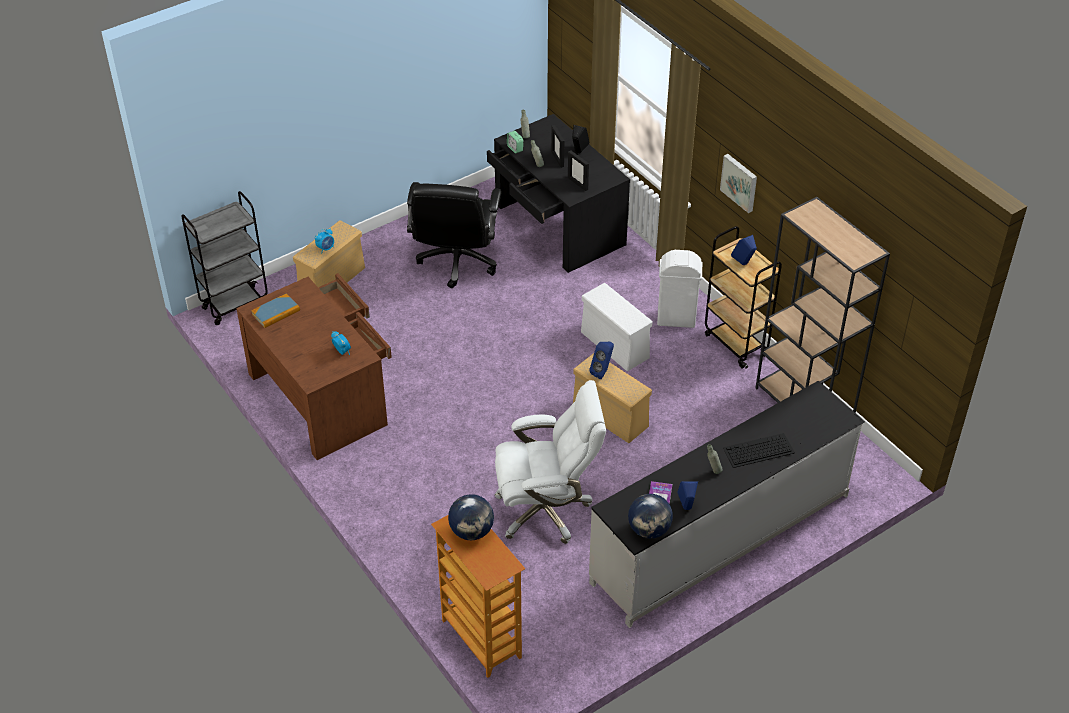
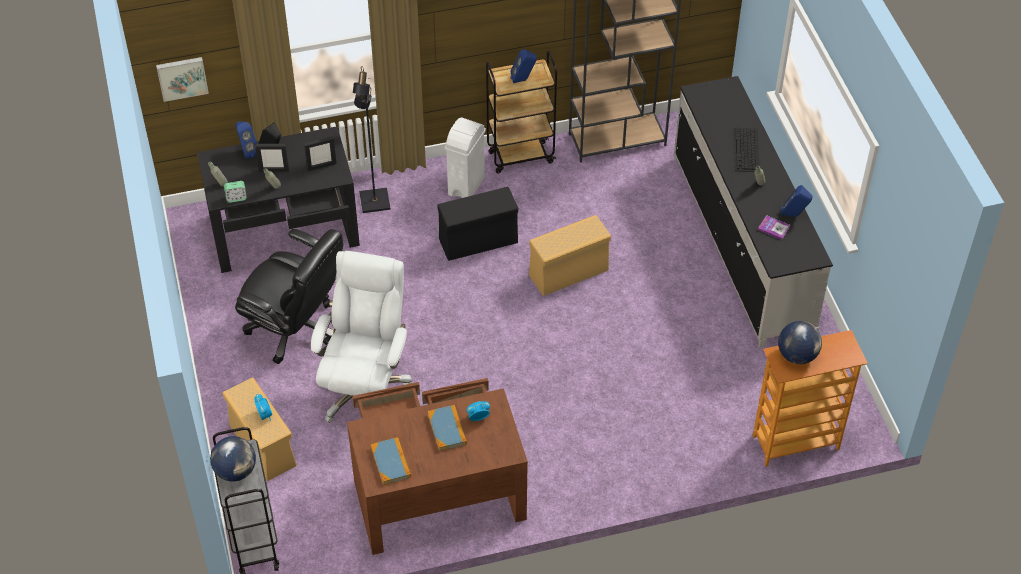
camera: 70 degrees left, 5 degrees up
white office chair [495,380,606,544] -> white office chair moved to [311,251,412,423]
white storage box [581,283,653,371] -> black storage box [438,187,518,261]
blue speaker [589,342,614,379] -> blue speaker moved to [235,121,257,159]
globe [628,494,673,538] -> globe moved to [210,436,256,482]
picture [720,154,757,213] -> picture moved to [156,57,209,102]
none -> black floor lamp [353,66,391,213]
none -> book [428,405,467,451]

